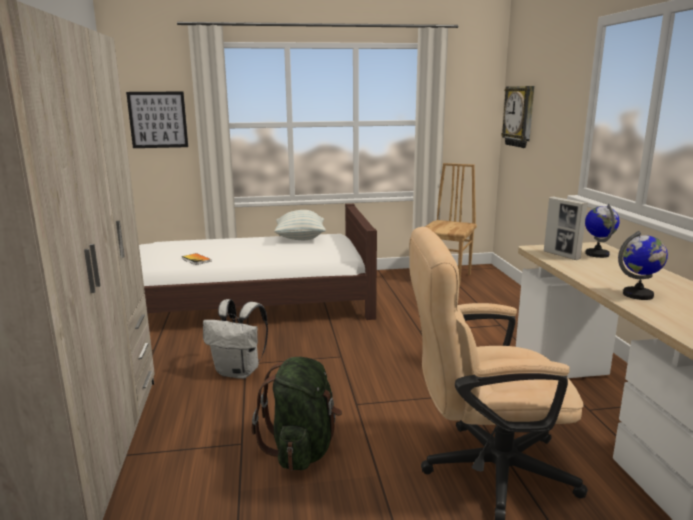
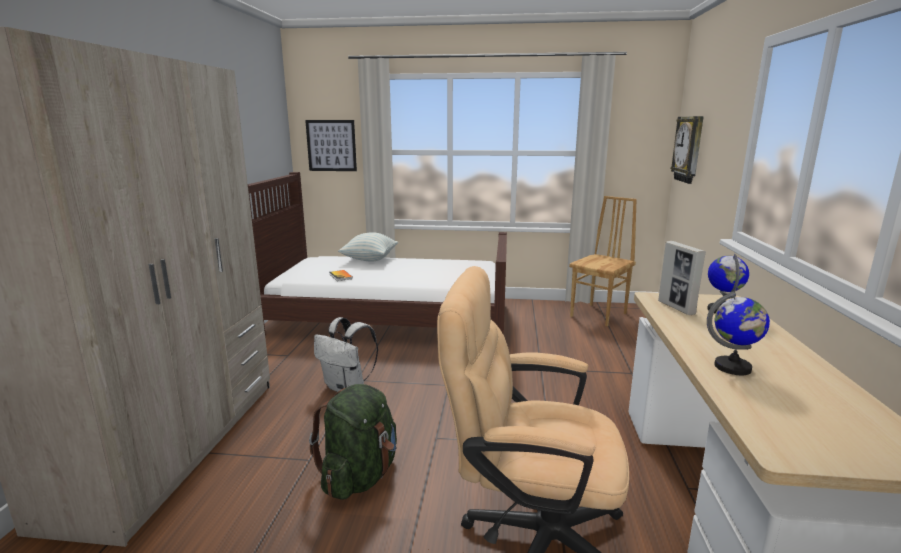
camera: 15 degrees right, 0 degrees up
pillow [274,210,326,240] -> pillow moved to [338,232,398,262]

